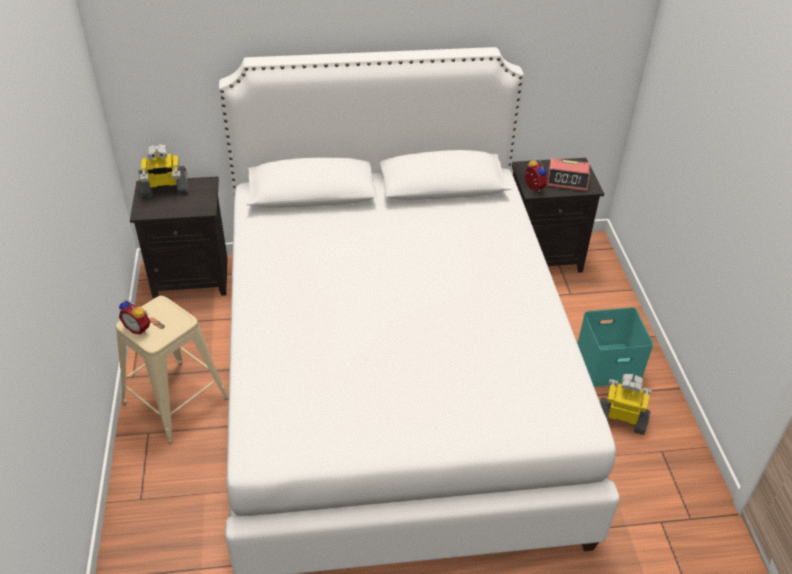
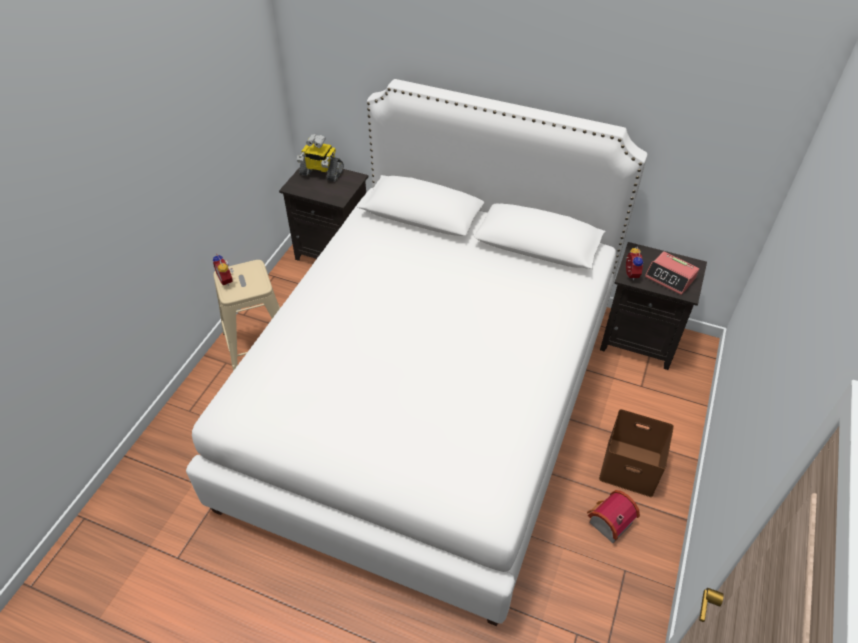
camera: 30 degrees right, 5 degrees up
turquoise storage box [577,307,654,387] -> brown storage box [599,409,674,497]
toy robot [600,374,652,435] -> toy house [587,490,640,543]

